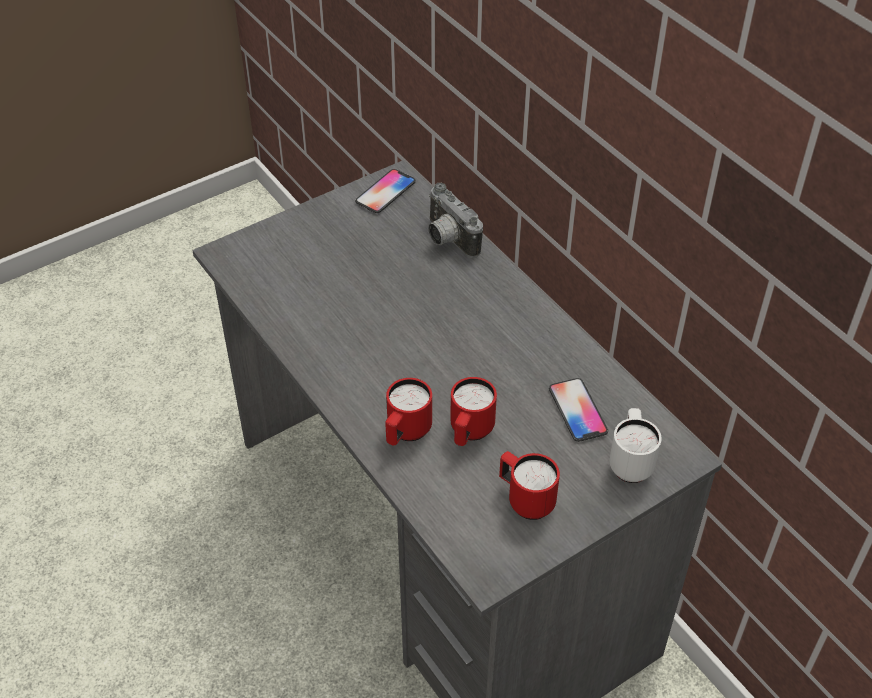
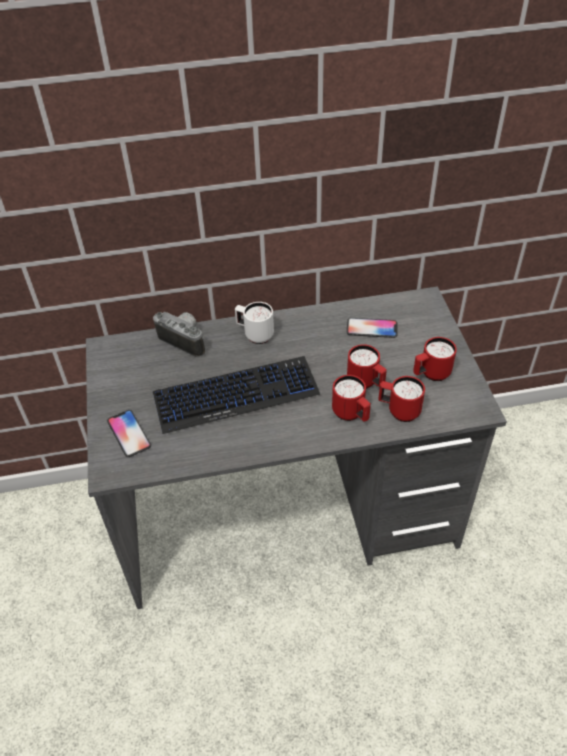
camera: 65 degrees left, 0 degrees up
phone [355,169,416,213] -> phone moved to [107,410,151,457]
camera [428,183,483,258] -> camera turned 135 degrees counterclockwise [153,312,205,357]
white mug [609,408,662,483] -> white mug moved to [235,302,274,344]
none -> keyboard [153,356,320,434]
none -> red mug [378,376,425,422]

